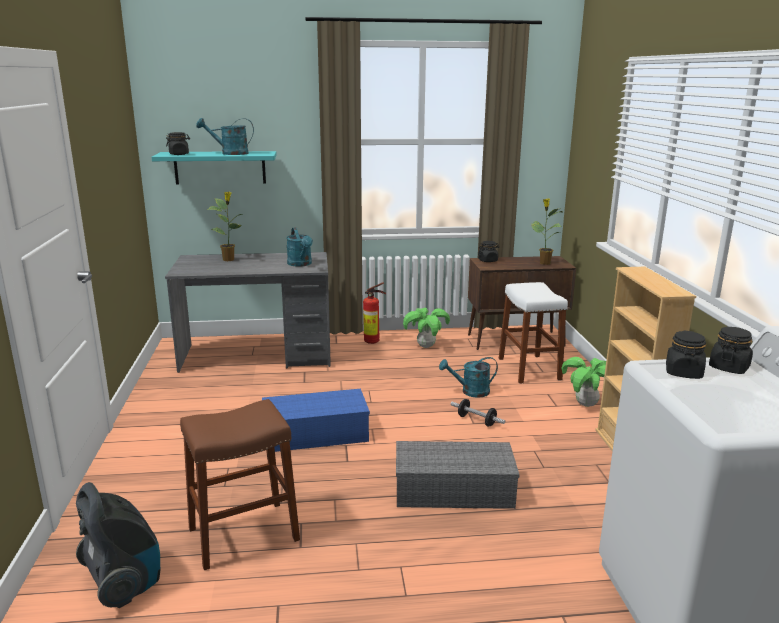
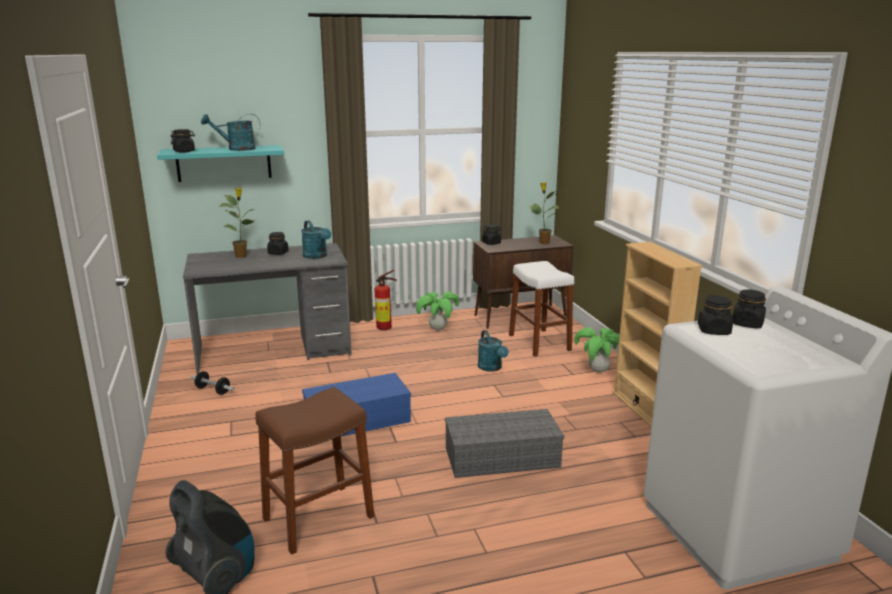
camera: 10 degrees left, 0 degrees up
turquoise watering can [439,357,498,398] -> turquoise watering can turned 90 degrees counterclockwise [478,330,508,372]
dumbbell [451,399,505,427] -> dumbbell moved to [191,371,235,395]
none -> black jar [267,232,289,255]

